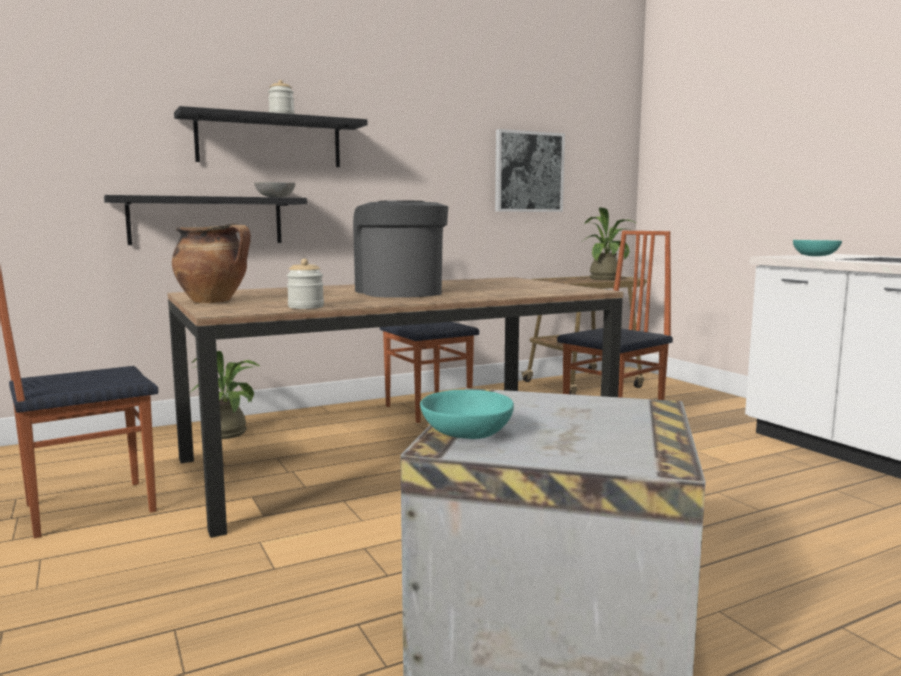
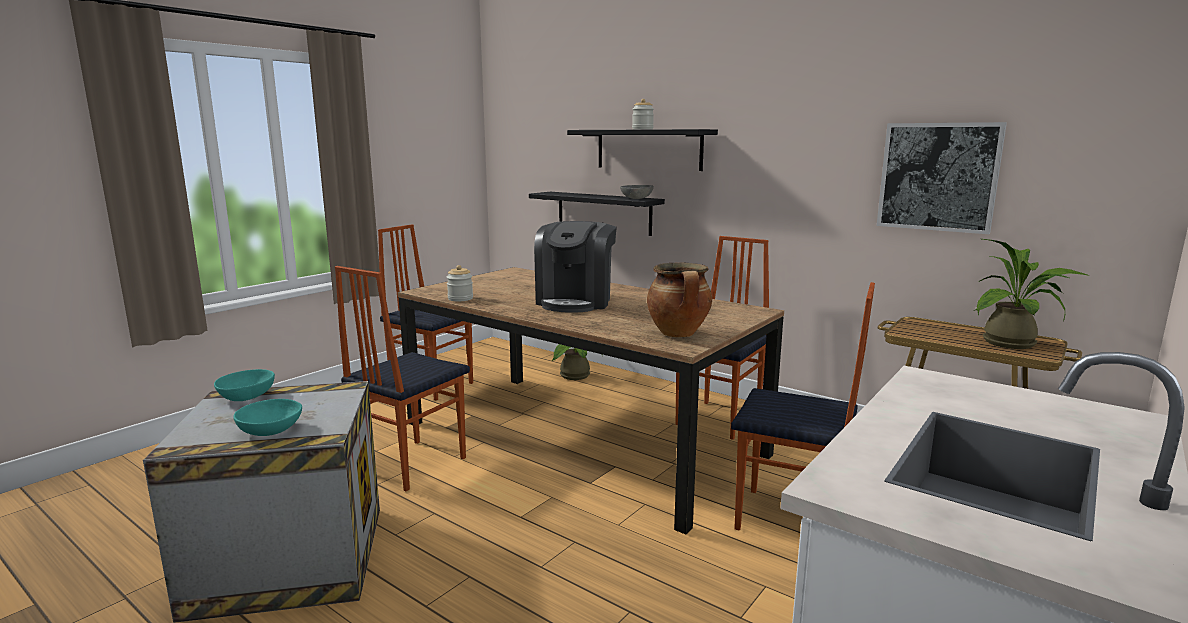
camera: 65 degrees right, 5 degrees up
cooking pot [172,224,251,303] -> cooking pot moved to [647,262,712,337]
coffee machine [353,200,448,298] -> coffee machine turned 150 degrees clockwise [534,221,616,313]
turquoise bowl [793,240,842,256] -> turquoise bowl moved to [233,399,302,436]
none -> chair [335,266,470,492]

